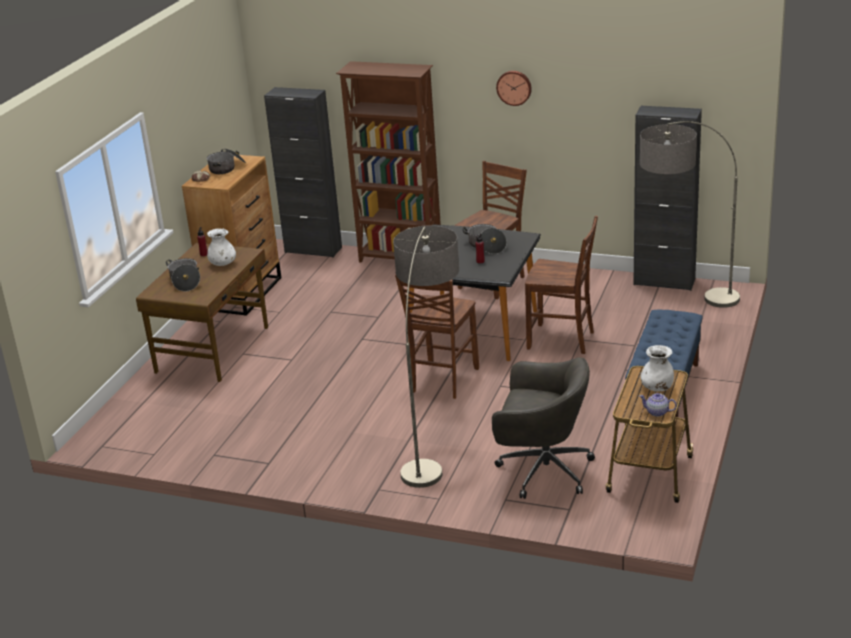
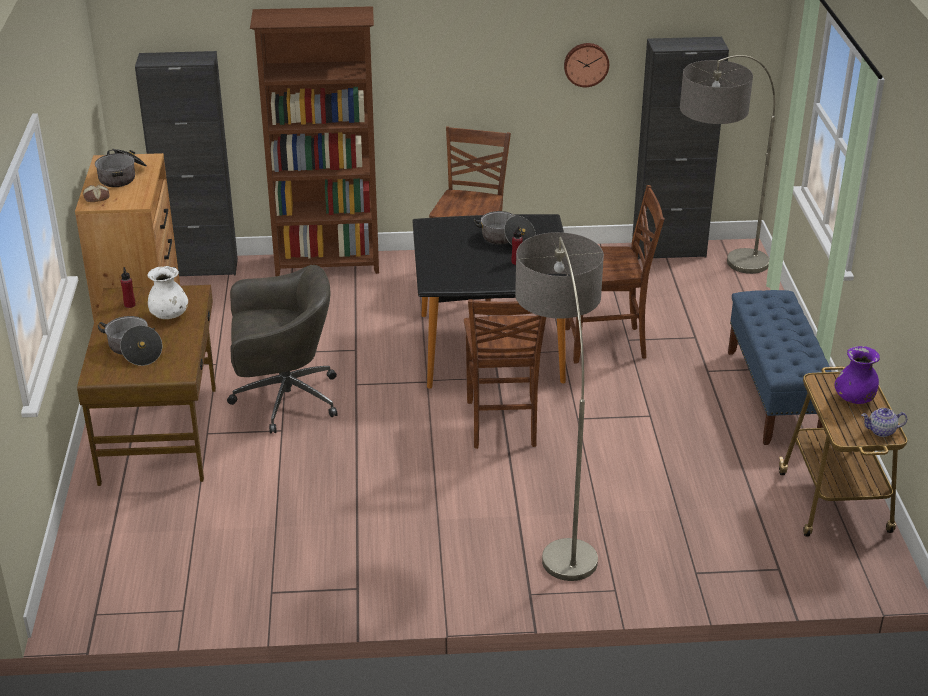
camera: 25 degrees left, 5 degrees up
grey office chair [492,357,595,499] -> grey office chair moved to [227,265,338,434]
wall clock [496,71,532,106] -> wall clock moved to [564,43,609,87]
white vase [640,345,674,391] -> purple vase [834,346,880,404]

